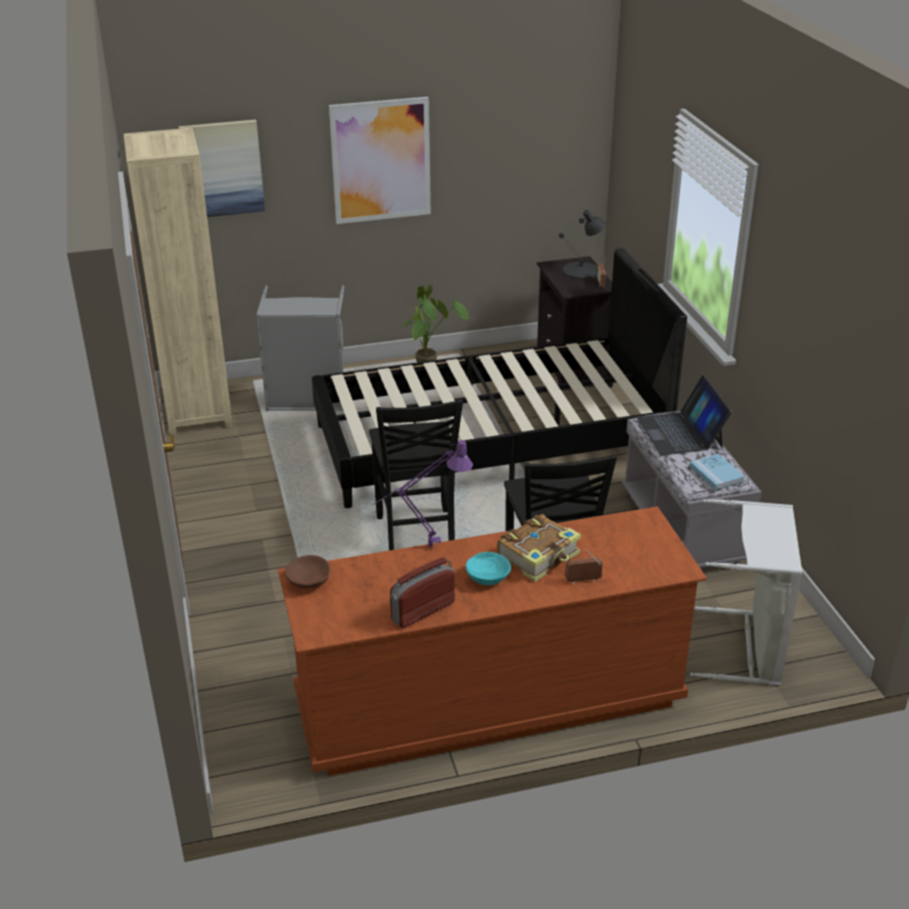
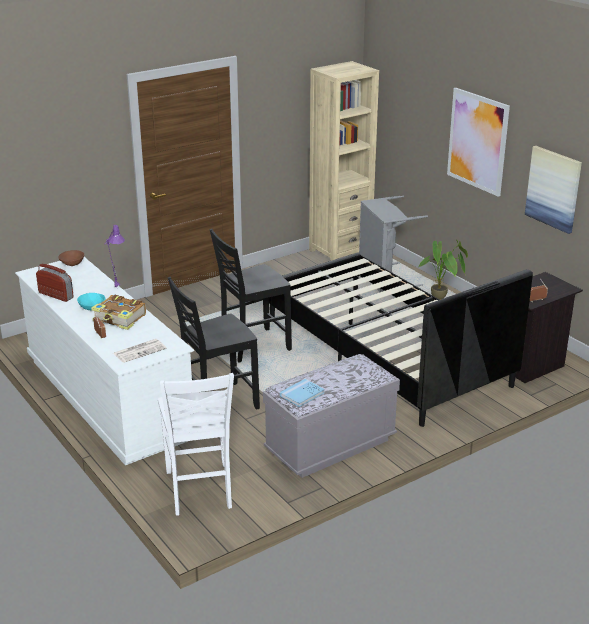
camera: 70 degrees right, 5 degrees down
picture [179,120,265,217] -> picture moved to [525,146,582,234]
brown dresser [278,506,707,776] -> white dresser [15,257,194,465]
black table lamp [559,210,606,279] -> none
laptop [637,375,732,455] -> none
grey laundry basket [690,499,802,685] -> white chair [158,373,234,515]
none -> newspaper [113,339,166,363]

